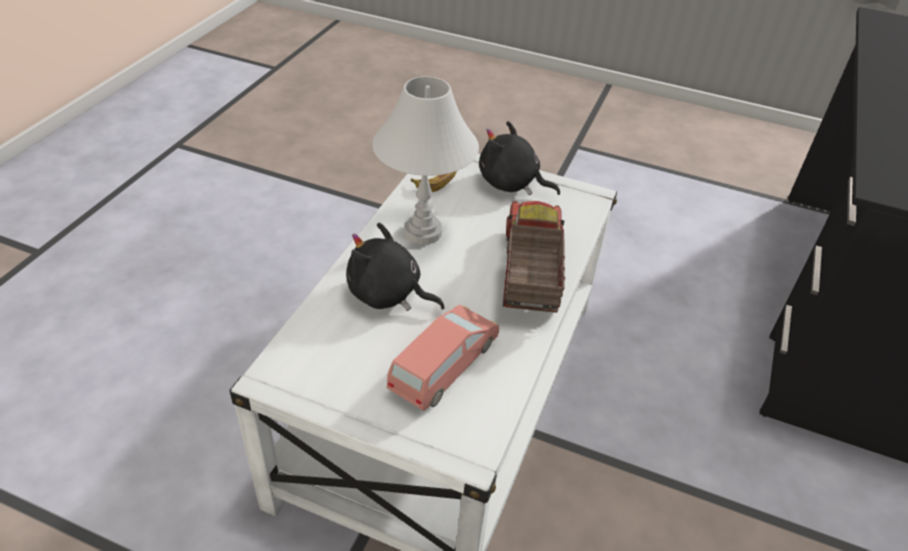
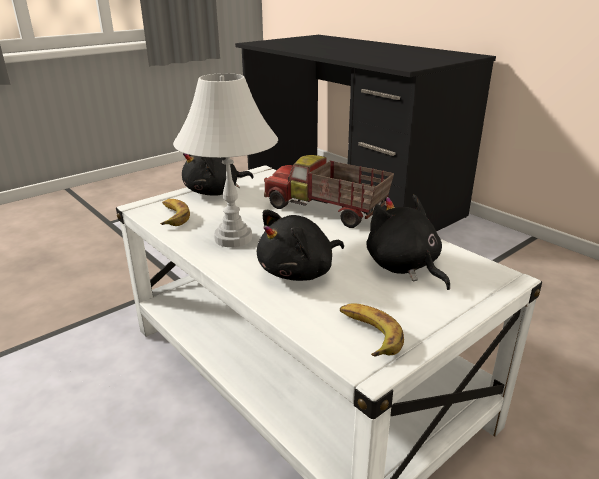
camera: 60 degrees left, 15 degrees down
pink toy car [387,305,499,411] -> black plush toy [366,195,450,290]
none -> banana [340,304,404,357]

